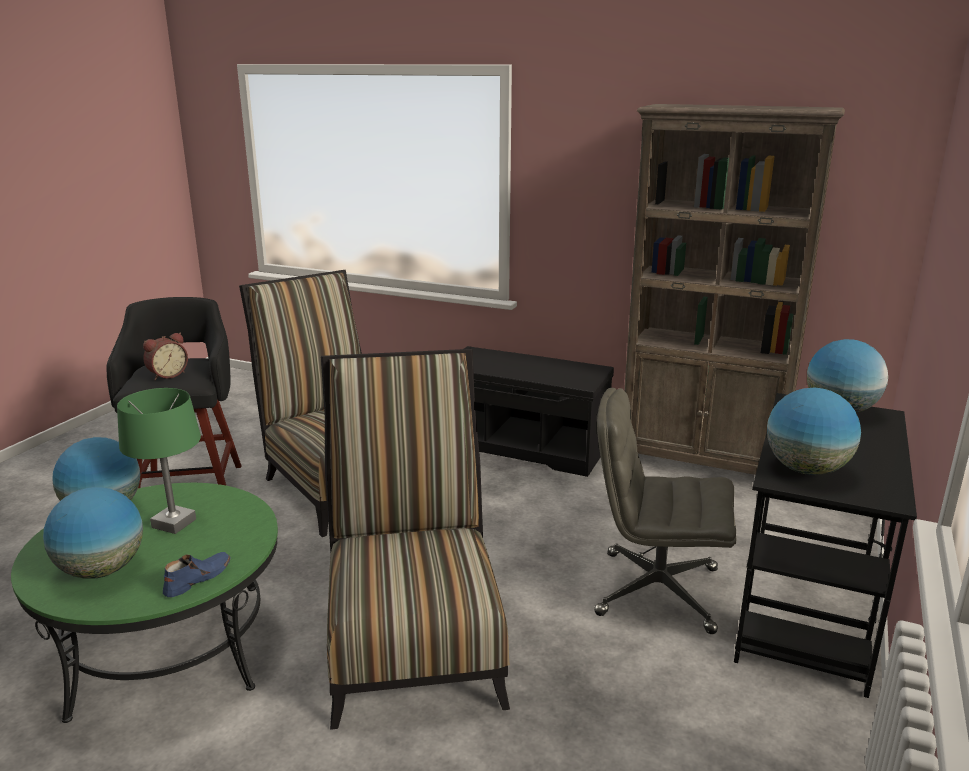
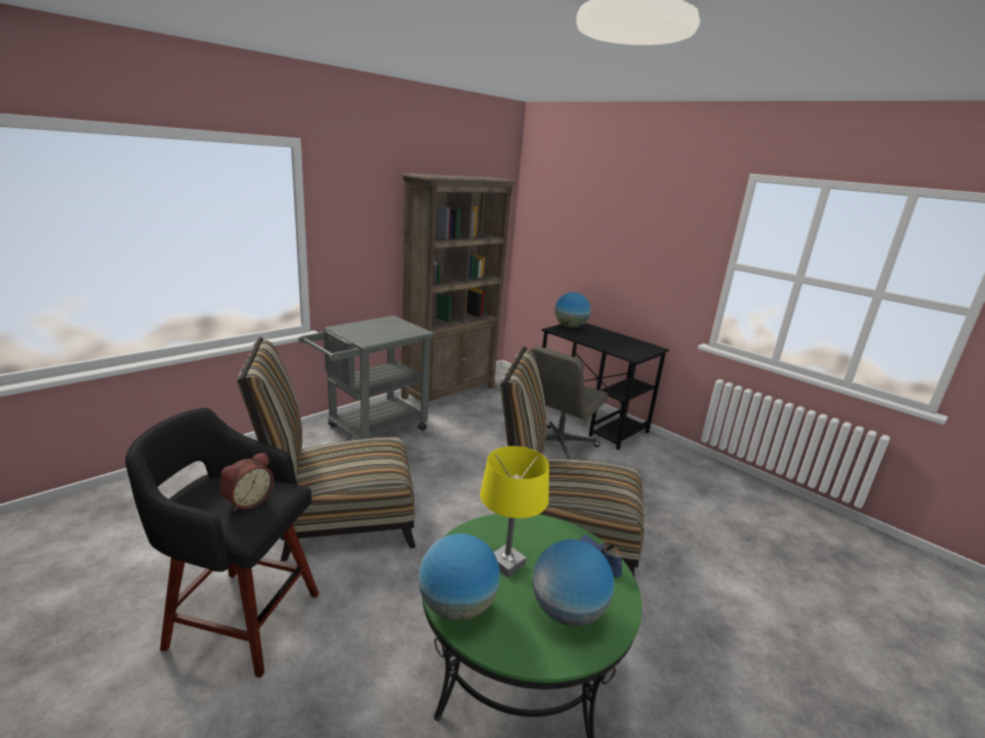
camera: 70 degrees left, 0 degrees up
green table lamp [117,388,201,534] -> yellow table lamp [480,446,549,577]
alarm clock [143,333,188,380] -> alarm clock turned 60 degrees clockwise [220,452,274,512]
black bench [464,346,614,477] -> grey cart [298,315,435,440]
globe [767,387,861,475] -> none

